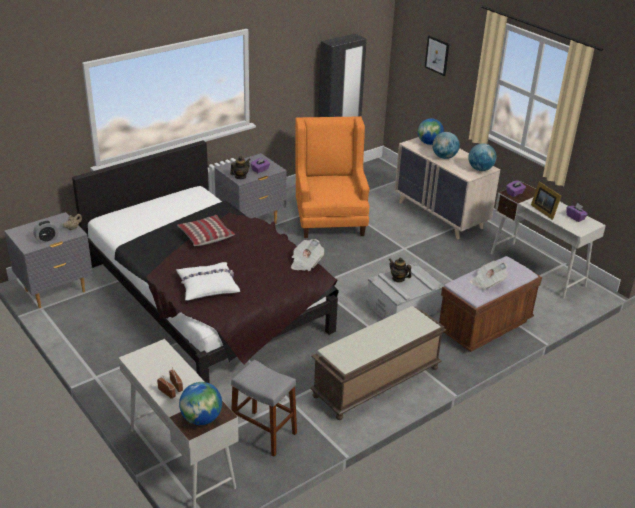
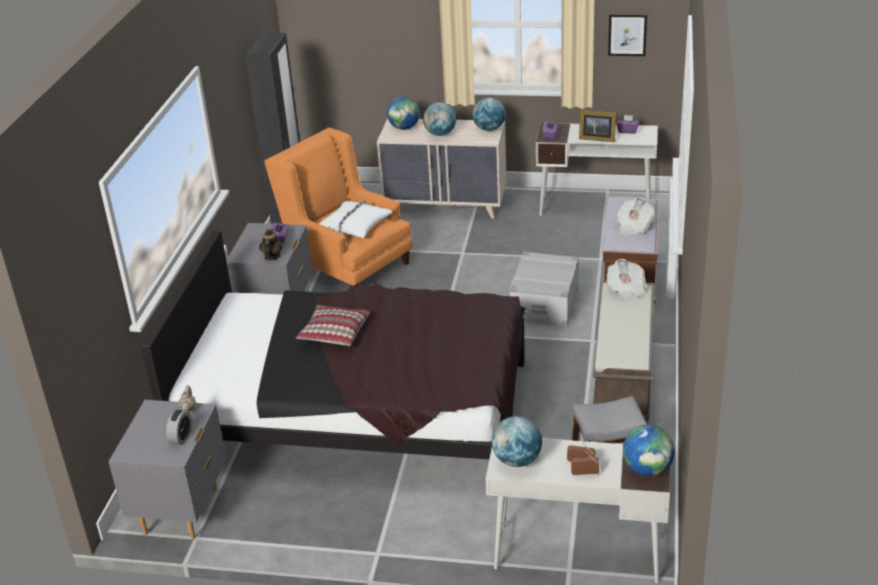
camera: 40 degrees left, 0 degrees up
white pillow [176,262,240,301] -> white pillow moved to [319,200,393,238]
newspaper [291,239,324,271] -> newspaper moved to [606,259,646,302]
teapot [389,258,412,282] -> none
picture [425,36,449,76] -> picture moved to [608,14,647,56]
none -> globe [492,416,542,467]

